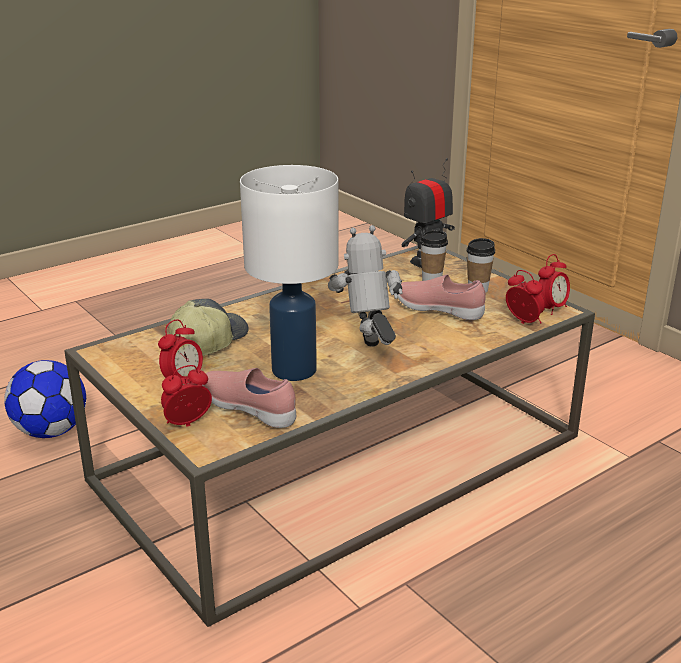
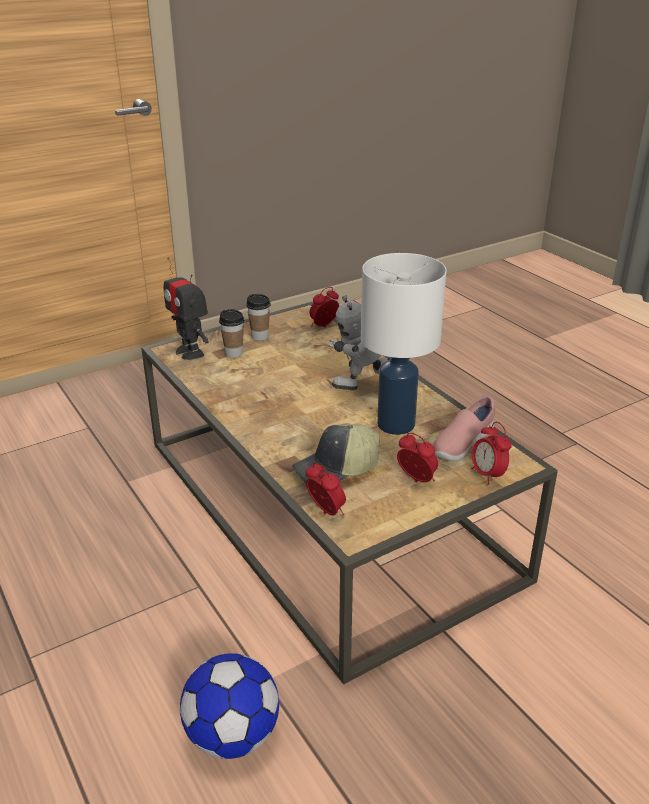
camera: 85 degrees left, 5 degrees up
cap [169,299,248,356] -> cap turned 60 degrees counterclockwise [292,423,380,483]
pink shoe [397,275,486,320] -> none
alarm clock [538,254,570,315] -> alarm clock moved to [305,462,346,515]

